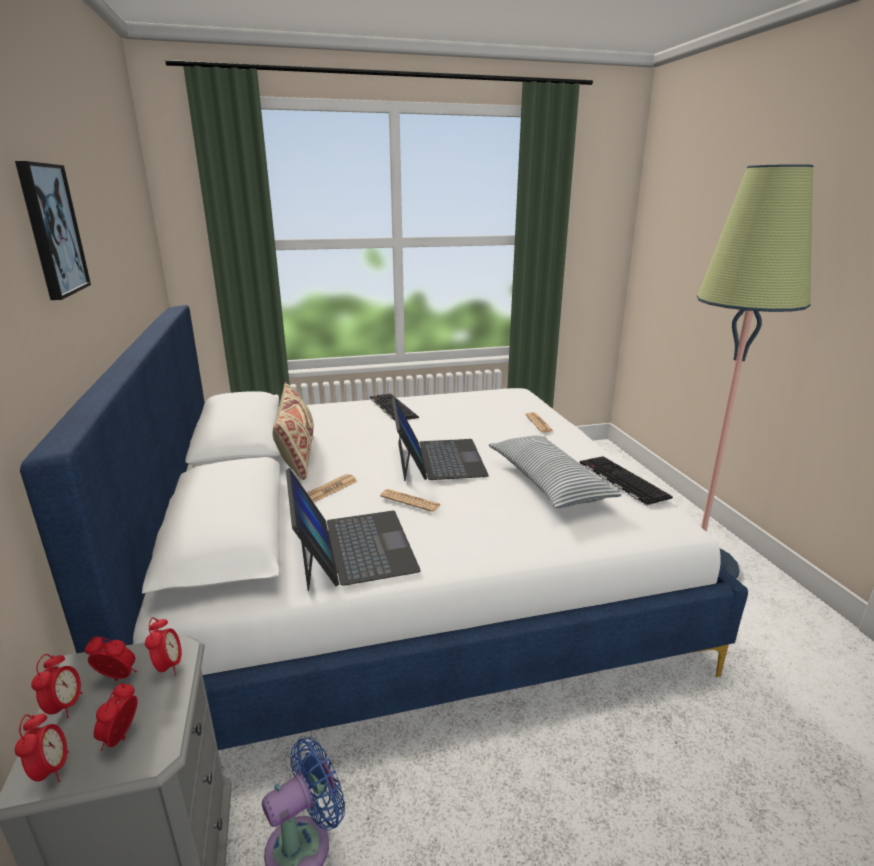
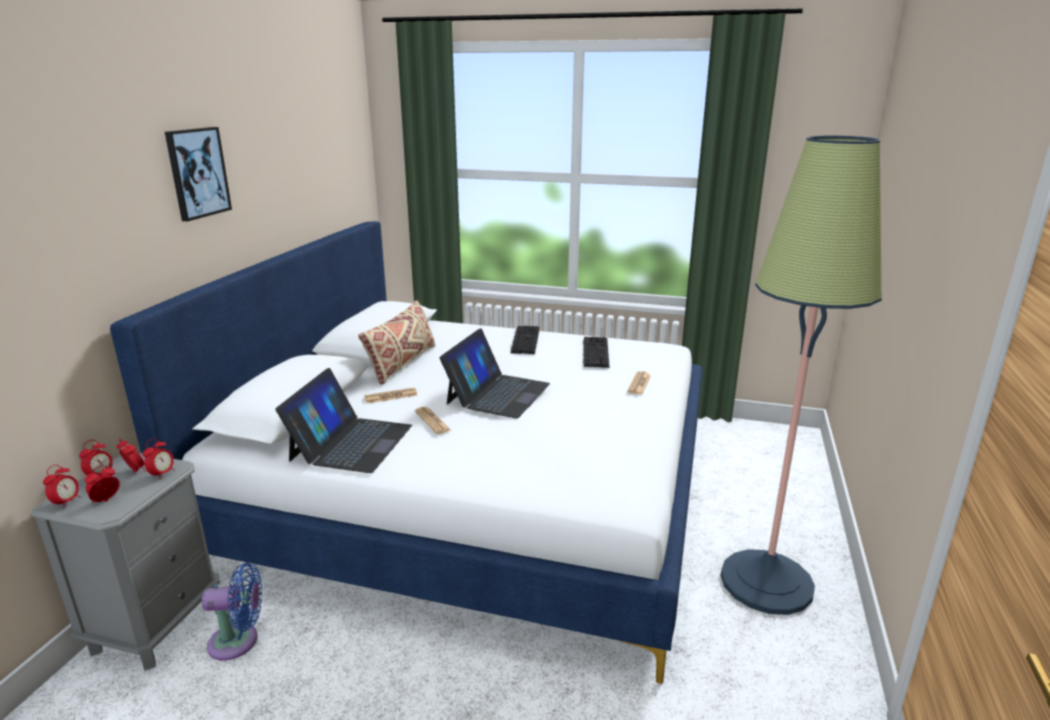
camera: 30 degrees right, 0 degrees up
pillow [489,436,622,508] -> none
keyboard [580,456,673,506] -> keyboard moved to [583,337,609,368]

